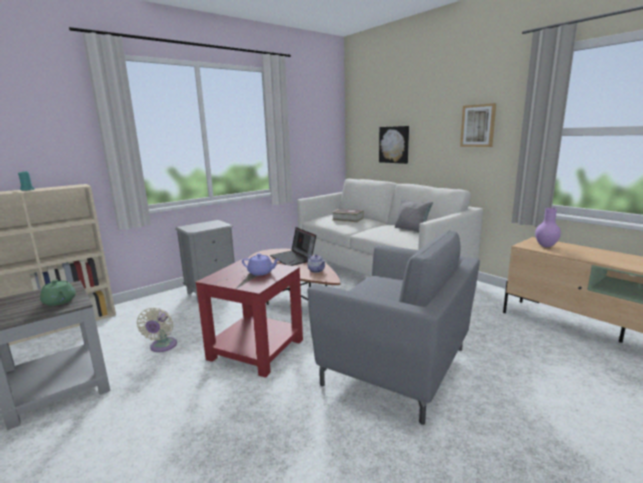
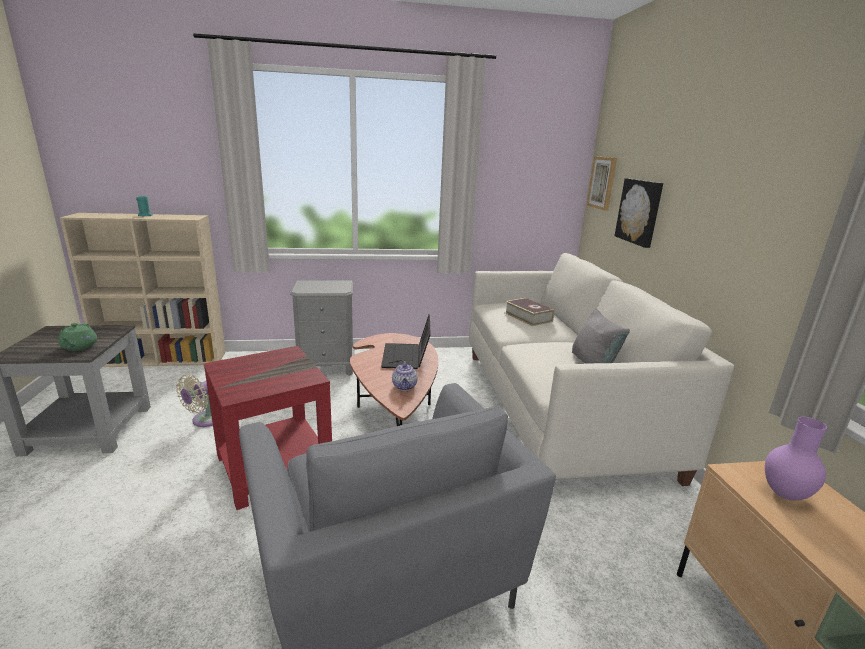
camera: 30 degrees right, 5 degrees up
purple teapot [242,253,279,276] -> none
picture [460,103,496,147] -> picture moved to [587,156,617,211]

